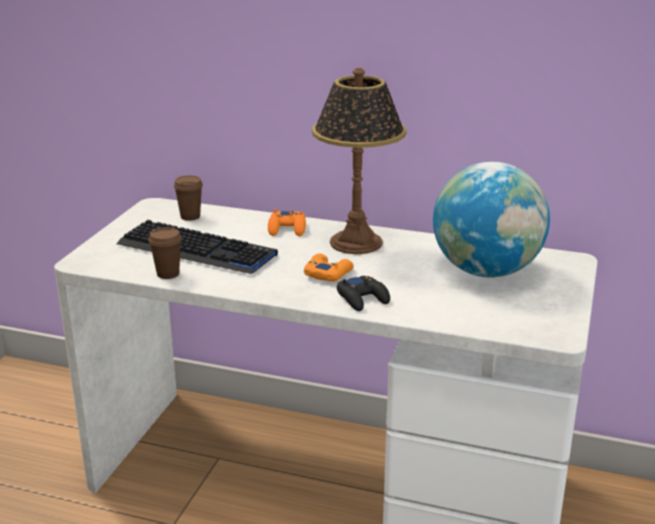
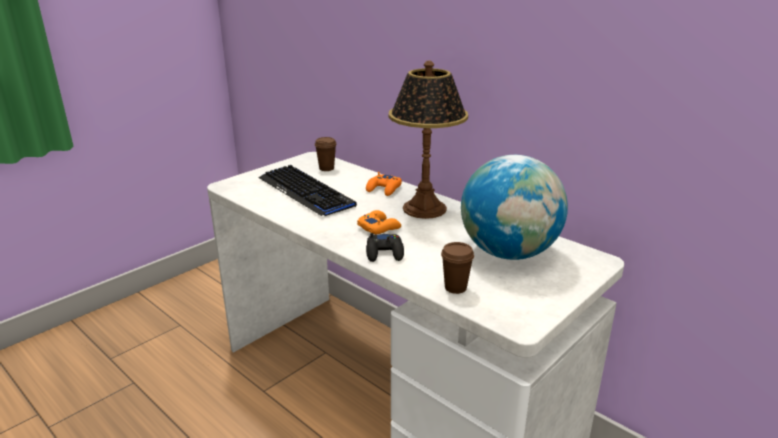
camera: 25 degrees right, 0 degrees up
brown cup [148,227,182,279] -> brown cup moved to [441,242,474,294]

